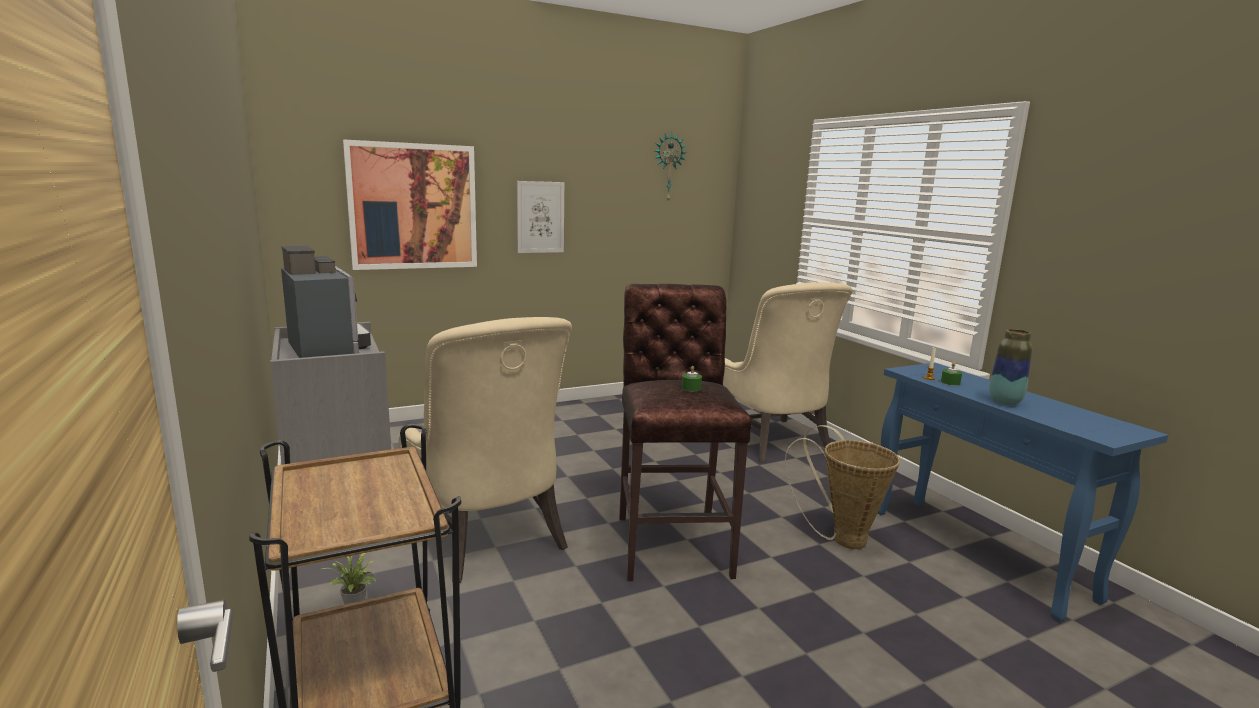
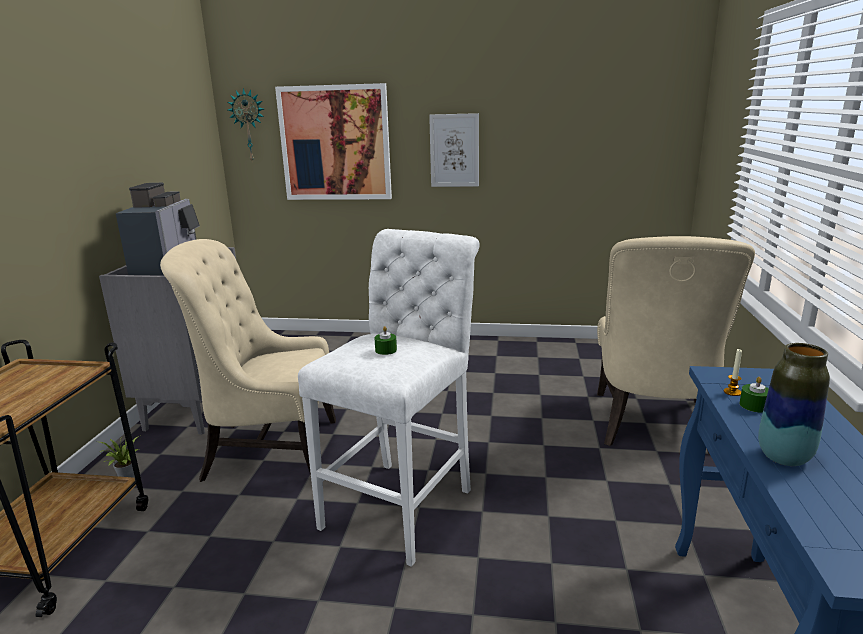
camera: 35 degrees right, 5 degrees up
beige chair [399,317,572,583] -> beige chair turned 90 degrees clockwise [160,239,336,482]
brown stool [619,284,751,581] -> white stool [298,229,480,567]
wall clock [655,132,687,201] -> wall clock moved to [228,88,264,163]
basket [785,425,900,549] -> none

